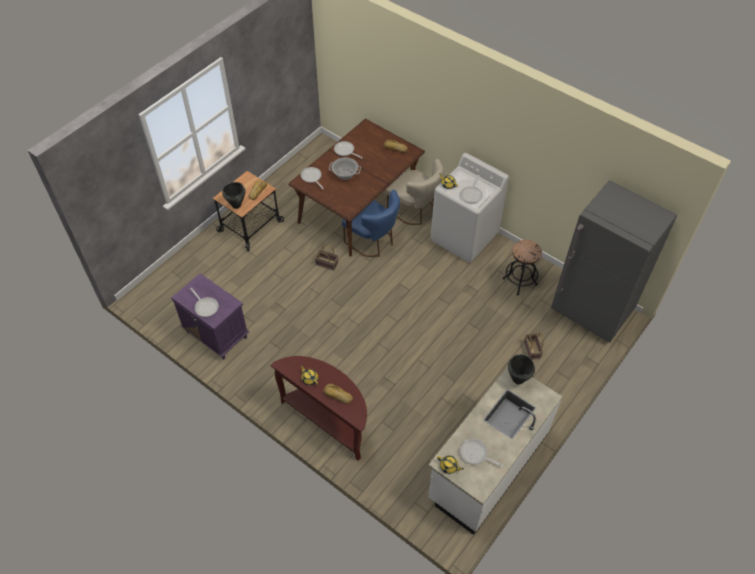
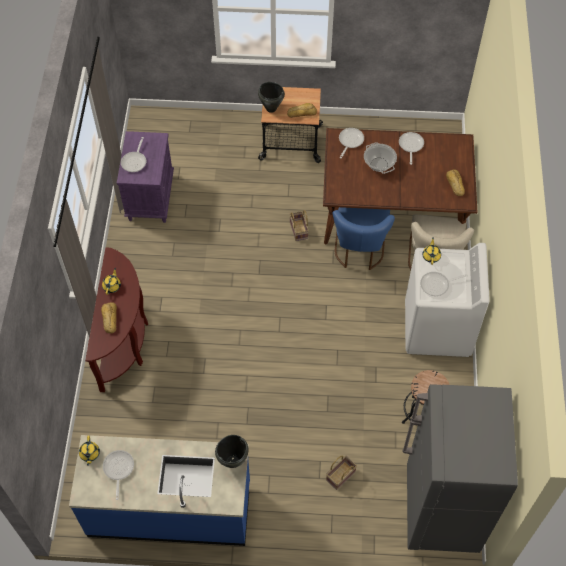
camera: 55 degrees right, 5 degrees up
white counter [428,367,563,535] -> blue counter [69,435,250,546]

